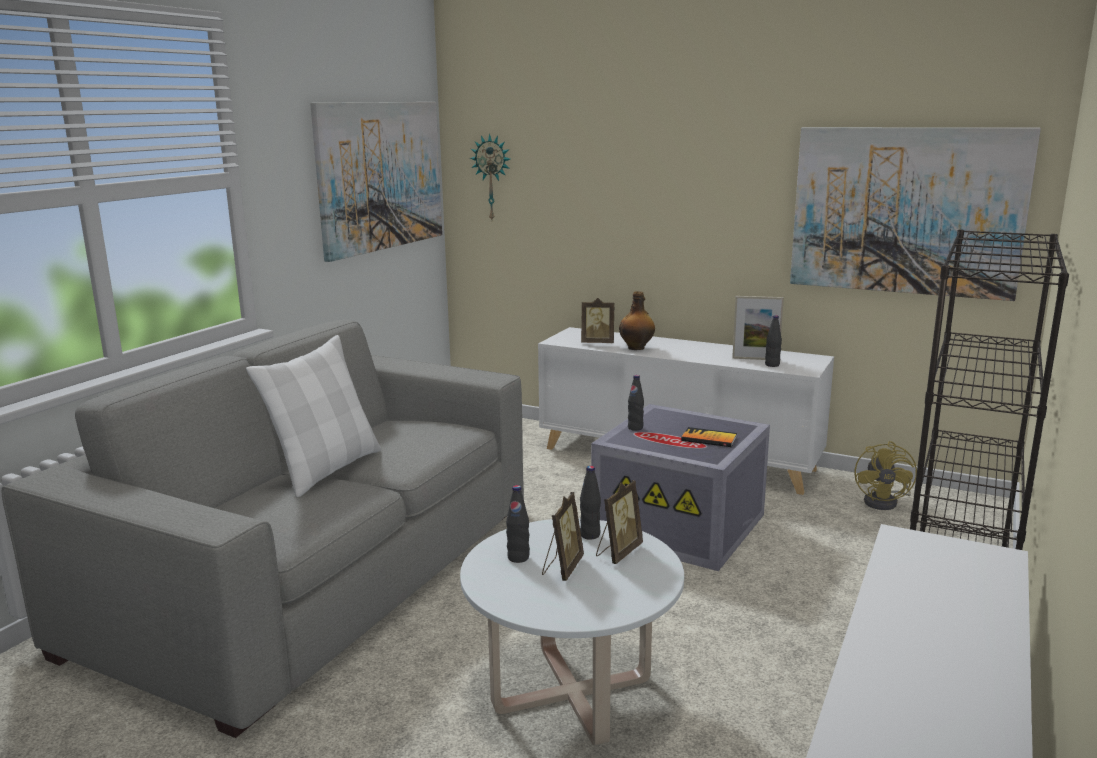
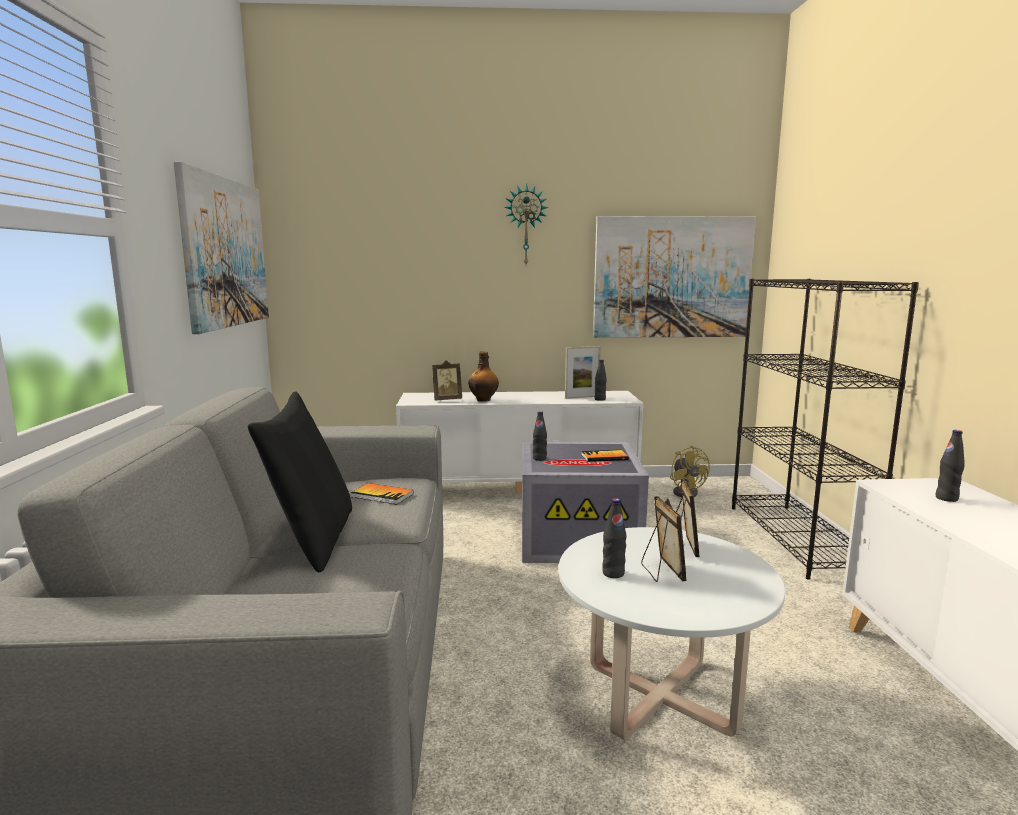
camera: 30 degrees left, 5 degrees down
white pillow [246,335,381,497] -> black pillow [248,391,352,572]
wall clock [470,133,510,220] -> wall clock moved to [504,184,548,264]
black bottle [580,466,601,539] -> black bottle moved to [935,430,965,502]
none -> book [351,483,414,504]

